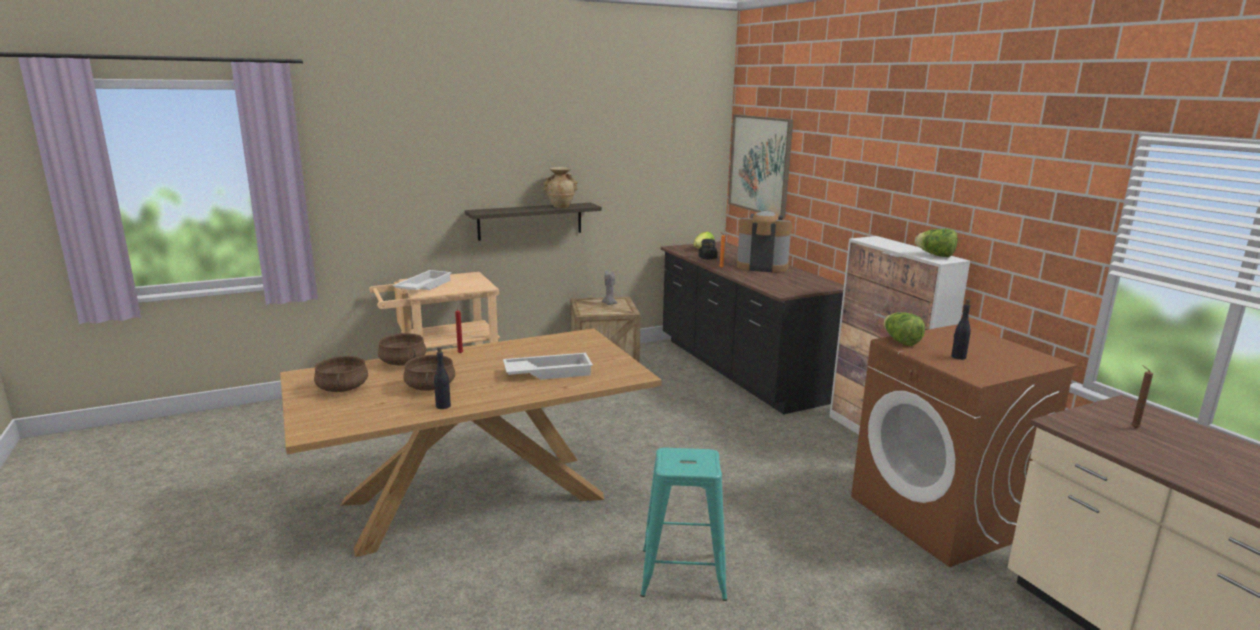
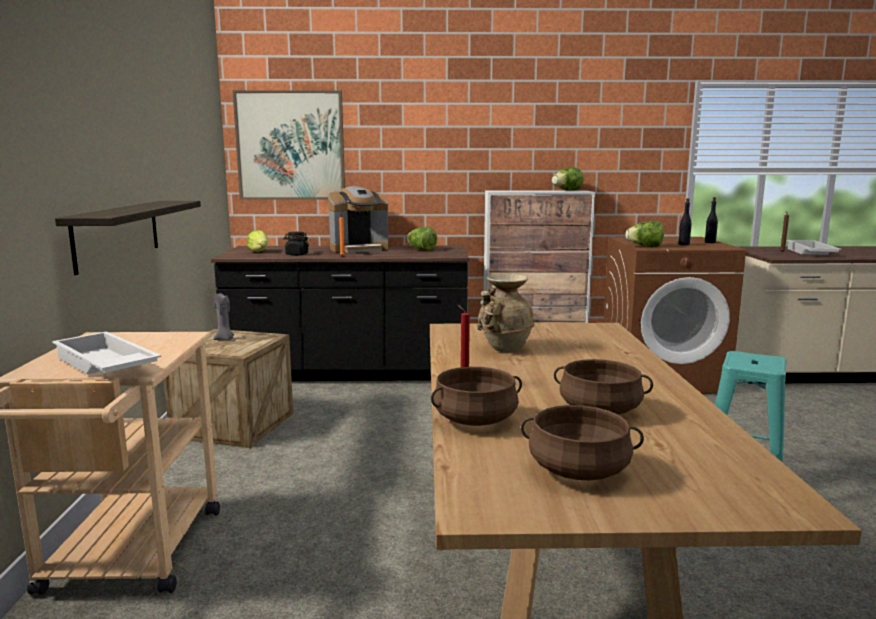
camera: 65 degrees left, 5 degrees down
black bottle [434,347,451,409] -> black bottle moved to [705,197,718,243]
white tray [503,353,593,380] -> white tray moved to [787,240,841,255]
beige vase [543,167,578,208] -> beige vase moved to [477,274,535,353]
coffee machine [737,210,792,273] -> coffee machine turned 150 degrees counterclockwise [328,186,389,253]
none -> lettuce [407,227,437,251]

